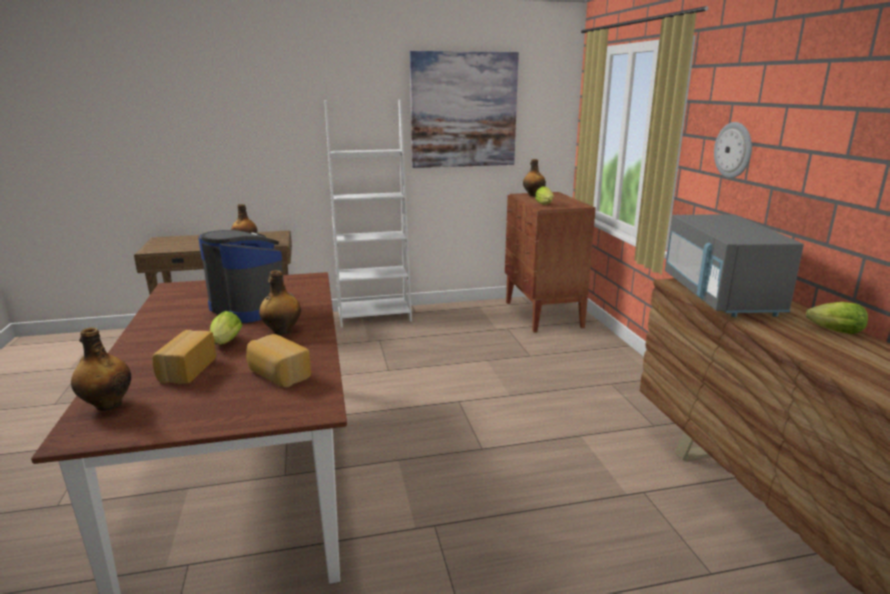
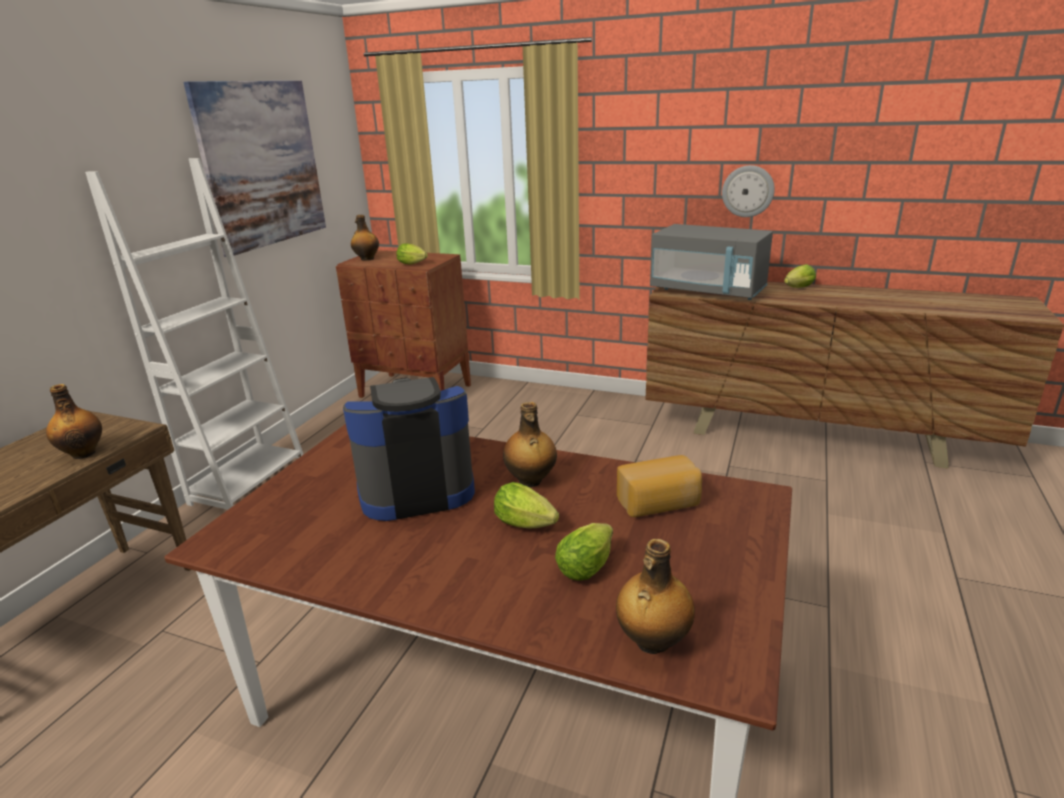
camera: 55 degrees left, 5 degrees up
bread [152,330,216,384] -> lettuce [555,523,613,580]
wall clock [714,122,752,178] -> wall clock moved to [722,165,775,217]

